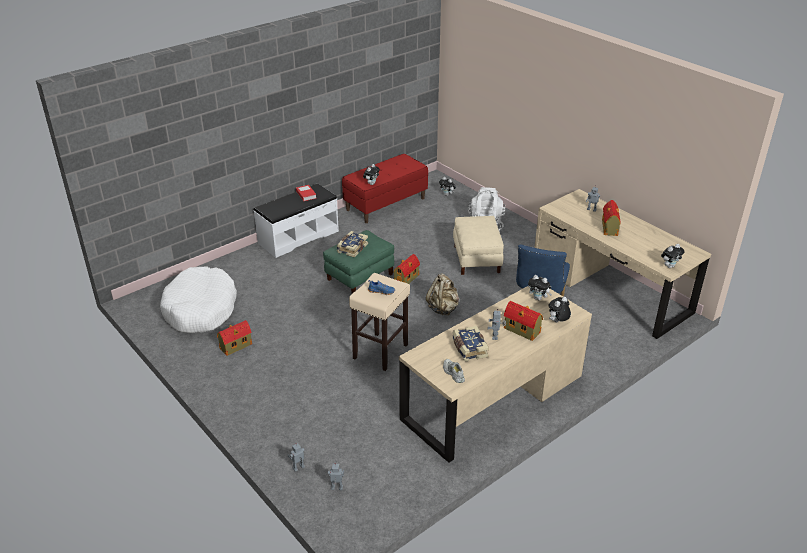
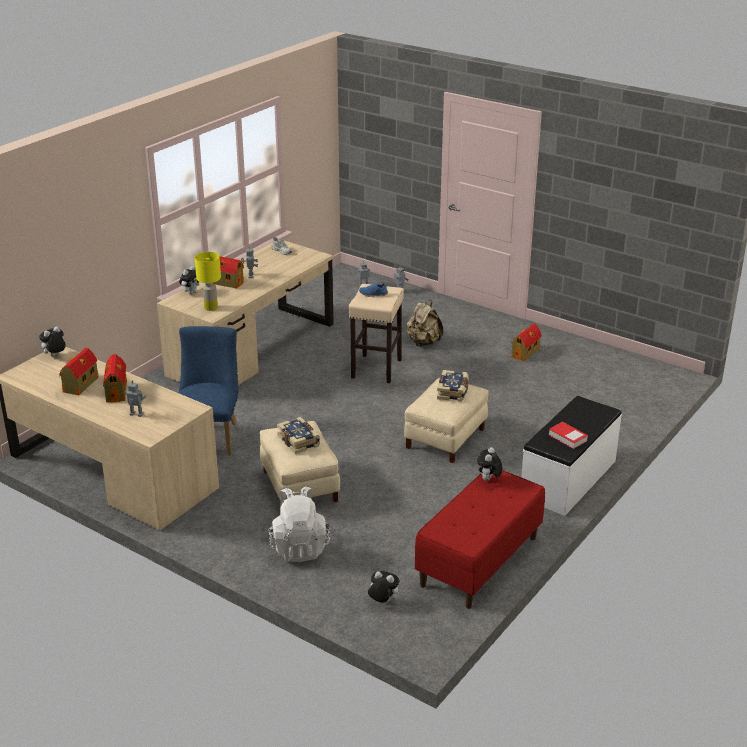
camera: 165 degrees right, 5 degrees down
white dog bed [160,266,237,333] -> none
green ottoman [323,230,394,294] -> beige ottoman [404,378,489,463]
toy house [393,254,420,284] -> toy house moved to [59,348,99,395]
beige backpack [426,274,459,315] -> beige backpack moved to [407,300,443,347]
book [452,326,489,362] -> book moved to [277,417,320,454]
plush toy [528,275,552,301] -> yellow table lamp [195,252,221,311]

